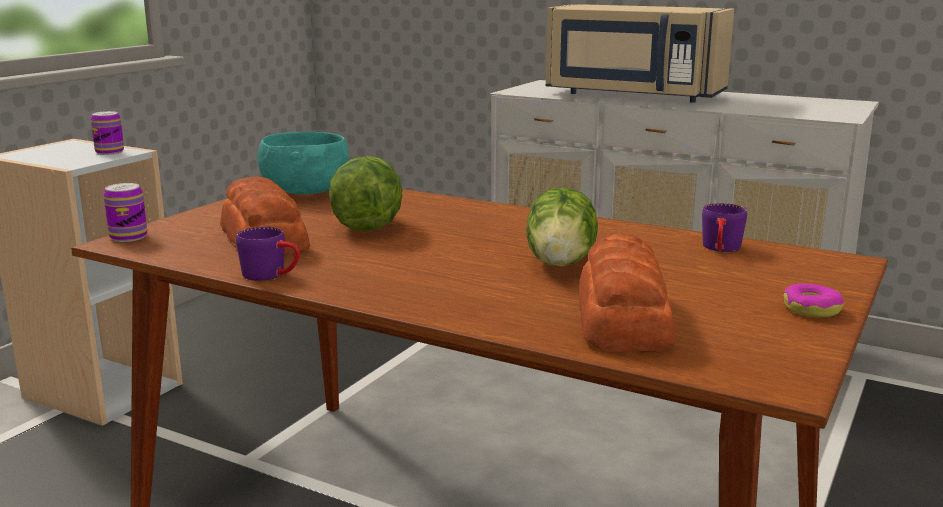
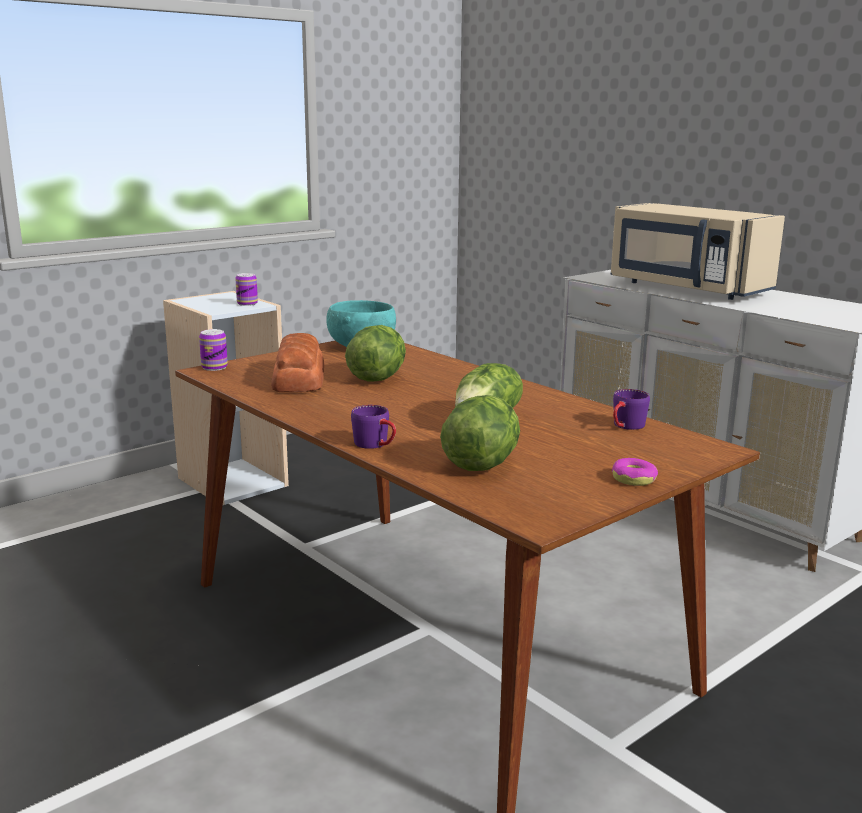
camera: 20 degrees right, 0 degrees up
purple mug [236,226,300,281] -> purple mug moved to [351,405,396,449]
bread [578,234,676,353] -> lettuce [440,395,520,471]

